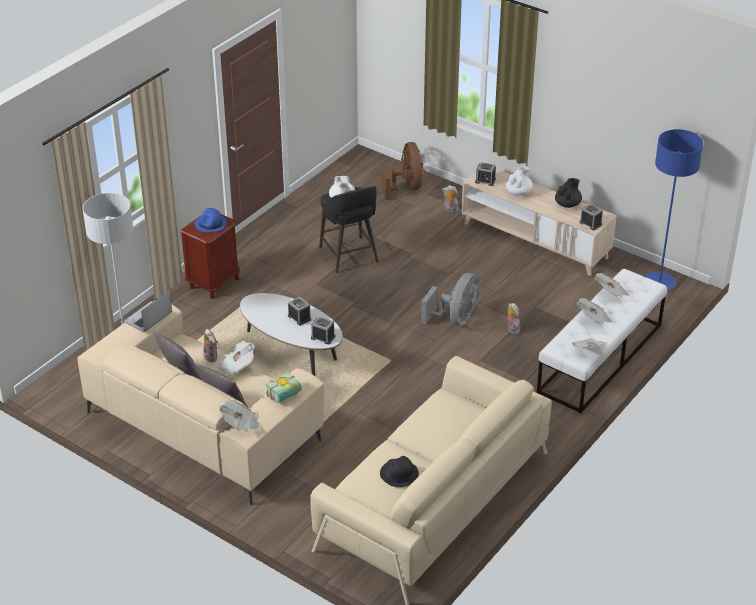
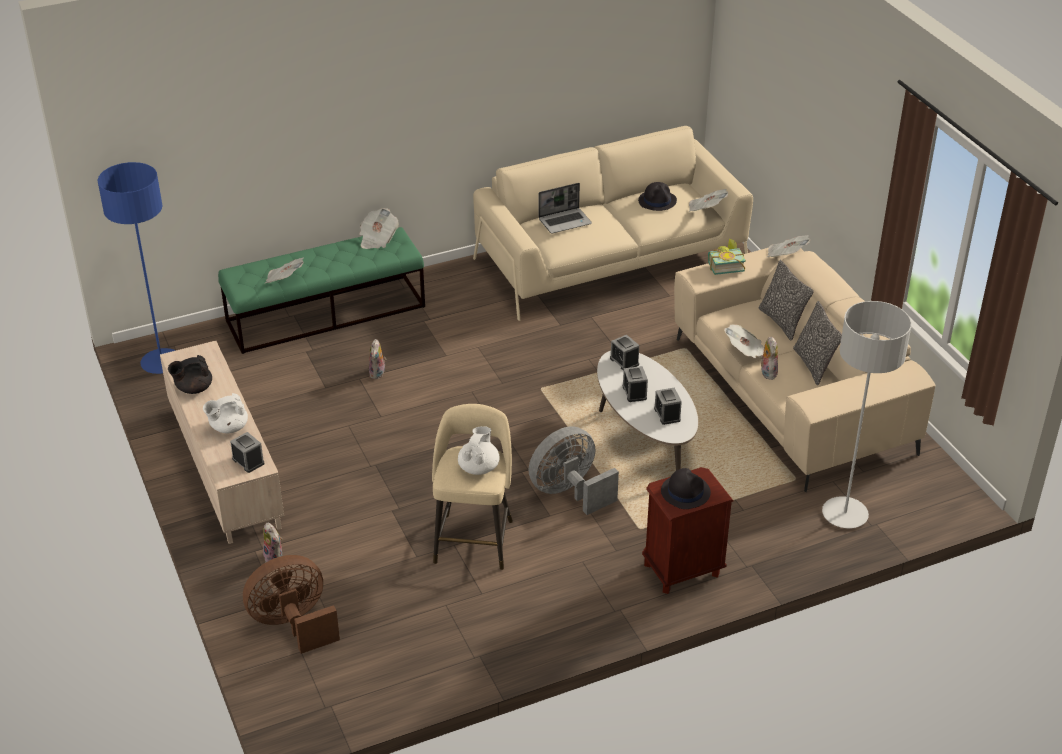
camera: 150 degrees left, 0 degrees up
laptop [124,291,172,332] -> laptop moved to [538,183,592,233]
blue hat [194,208,227,232] -> black hat [661,468,711,509]
black stool [319,186,379,273] -> beige stool [432,404,513,570]
brown fan [381,142,423,200] -> brown fan turned 45 degrees clockwise [243,555,340,654]
grey fan [421,273,479,326] -> grey fan moved to [528,426,619,515]
white bench [537,269,667,413] -> green bench [218,227,425,354]
newspaper [577,298,613,324] -> newspaper moved to [689,189,728,212]
alarm clock [579,204,603,230] -> alarm clock moved to [654,388,682,425]

